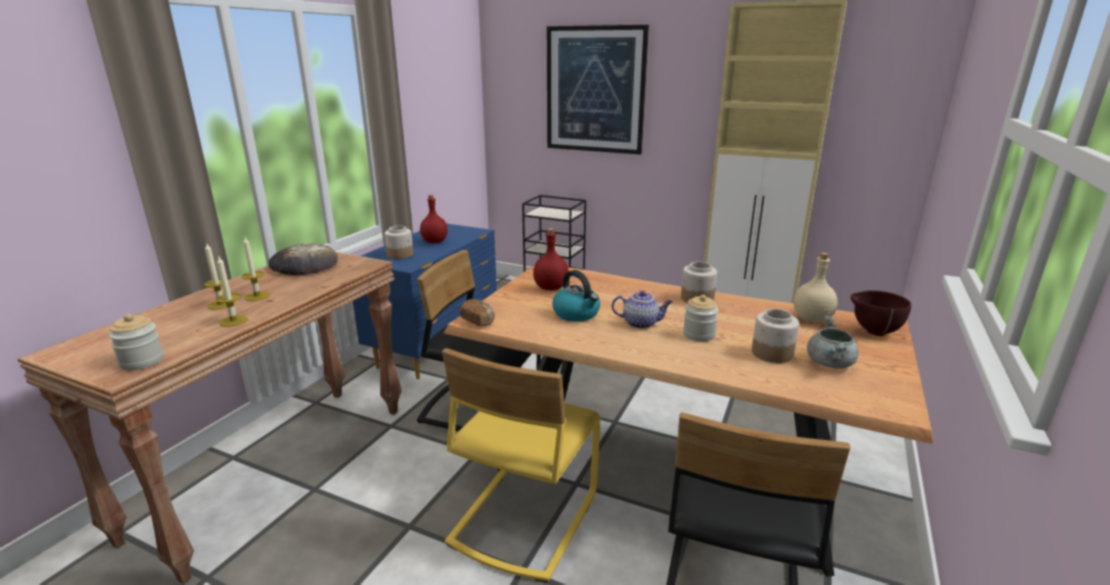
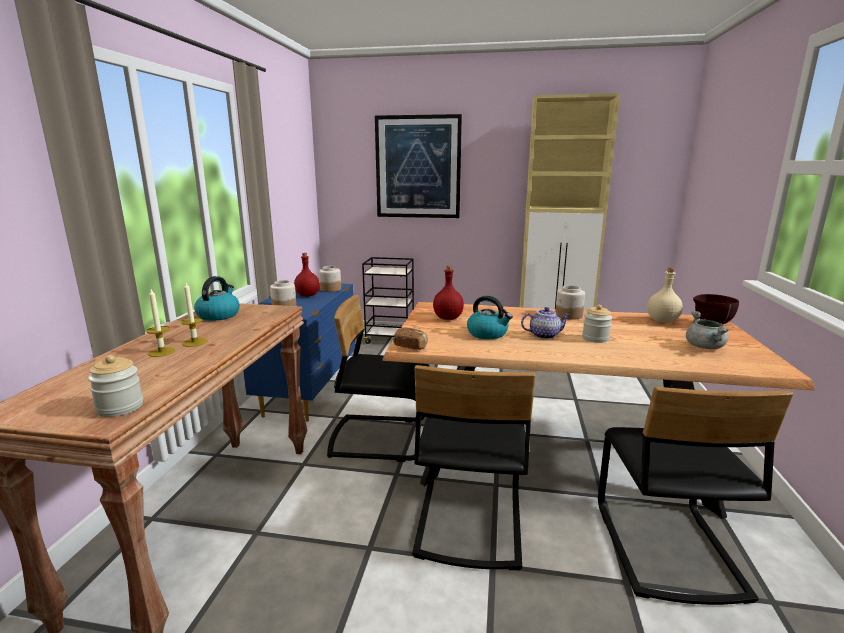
camera: 15 degrees left, 5 degrees down
candle [216,255,248,327] -> none
bread [268,244,338,276] -> kettle [194,276,240,321]
yellow chair [442,348,601,583] -> black chair [412,365,535,570]
jar [752,309,799,363] -> jar moved to [319,266,341,292]

